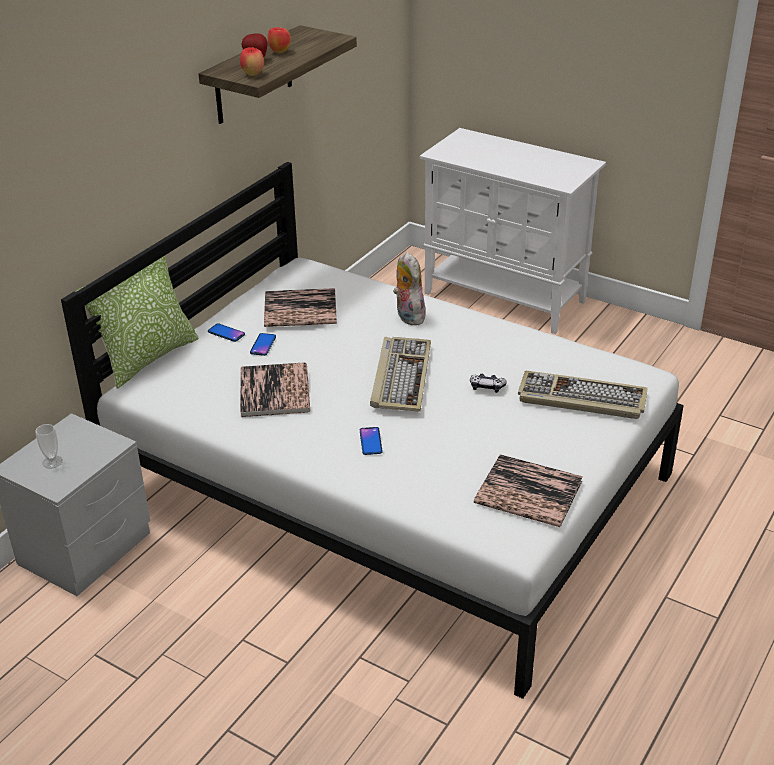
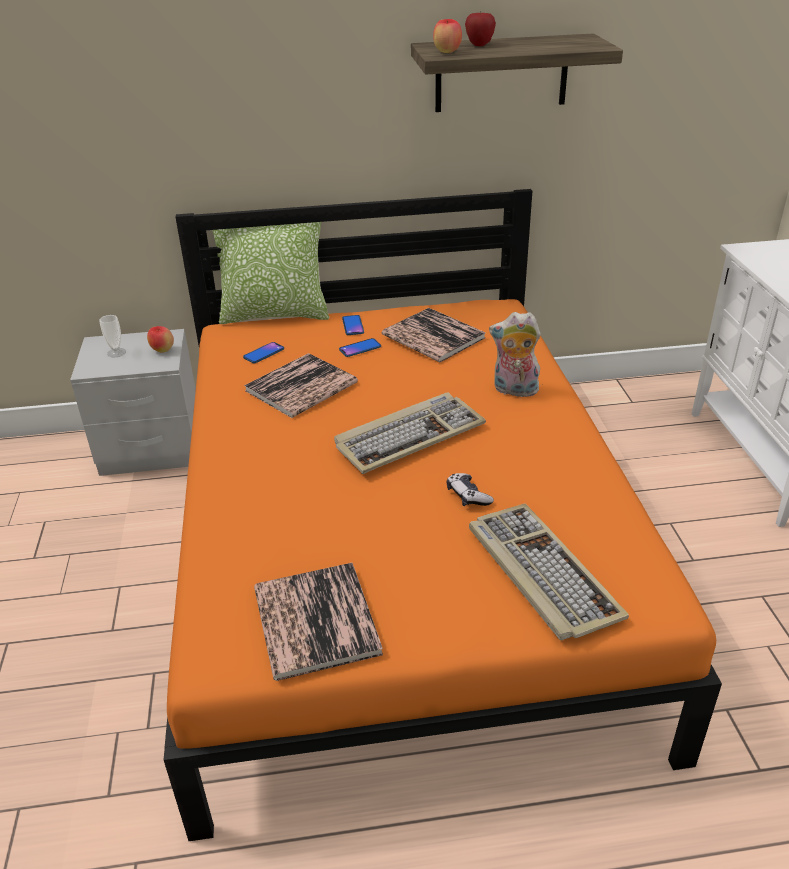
camera: 50 degrees right, 0 degrees up
white bed [61,162,684,699] -> orange bed [164,189,722,841]
apple [267,27,291,53] -> apple moved to [147,326,174,353]
phone [360,427,382,455] -> phone moved to [243,342,284,363]
plush toy [393,252,426,325] -> plush toy turned 105 degrees counterclockwise [489,312,541,397]

